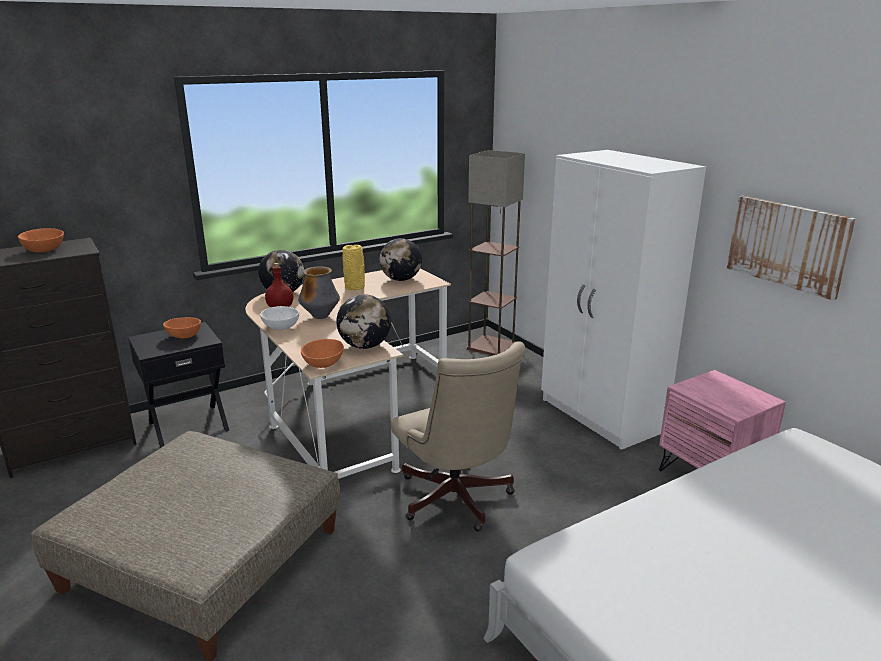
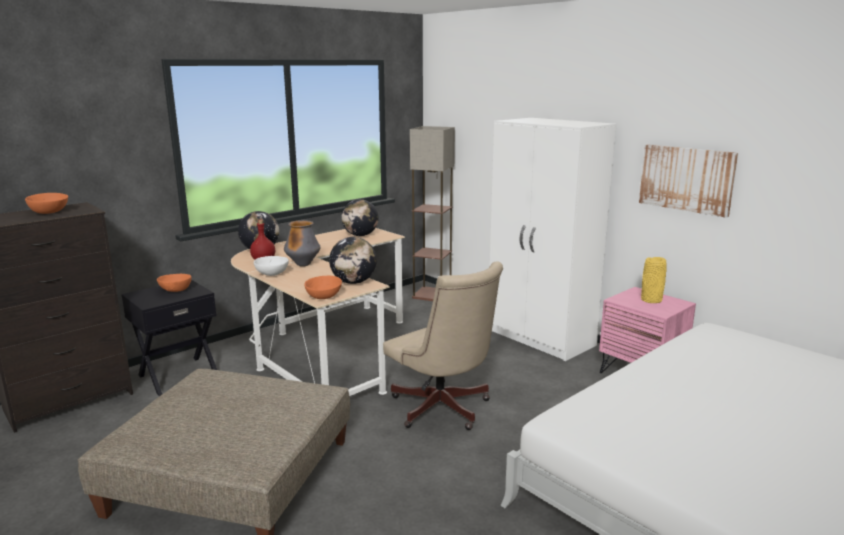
camera: 10 degrees left, 5 degrees down
yellow vase [342,245,365,290] -> yellow vase moved to [641,257,667,303]

